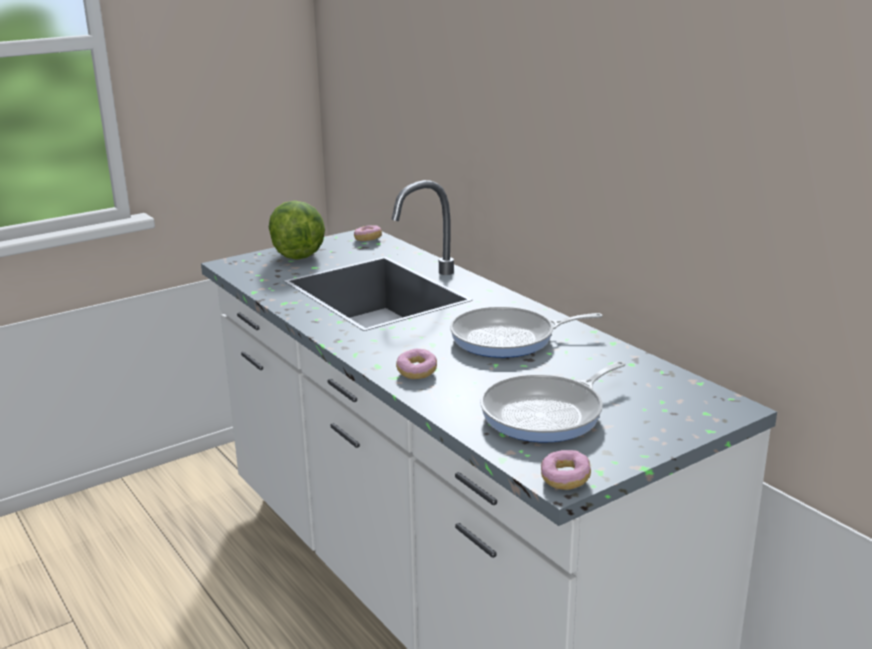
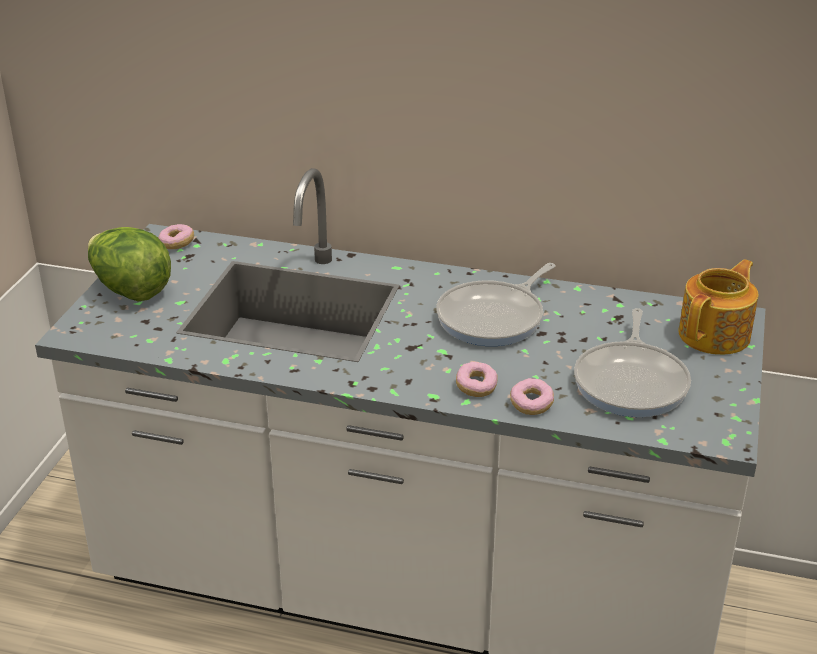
camera: 40 degrees left, 10 degrees up
donut [541,450,591,490] -> donut moved to [510,378,554,415]
none -> teapot [678,259,759,355]

